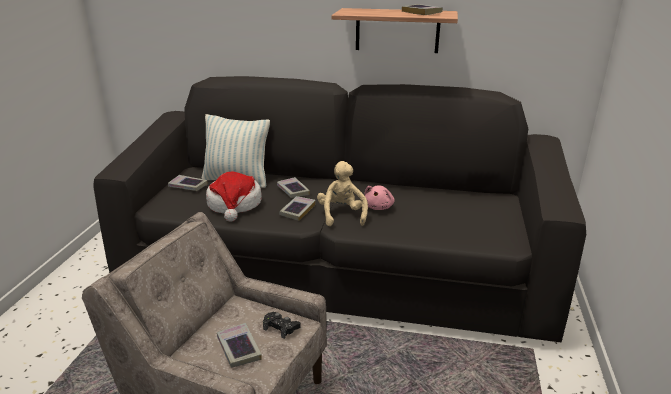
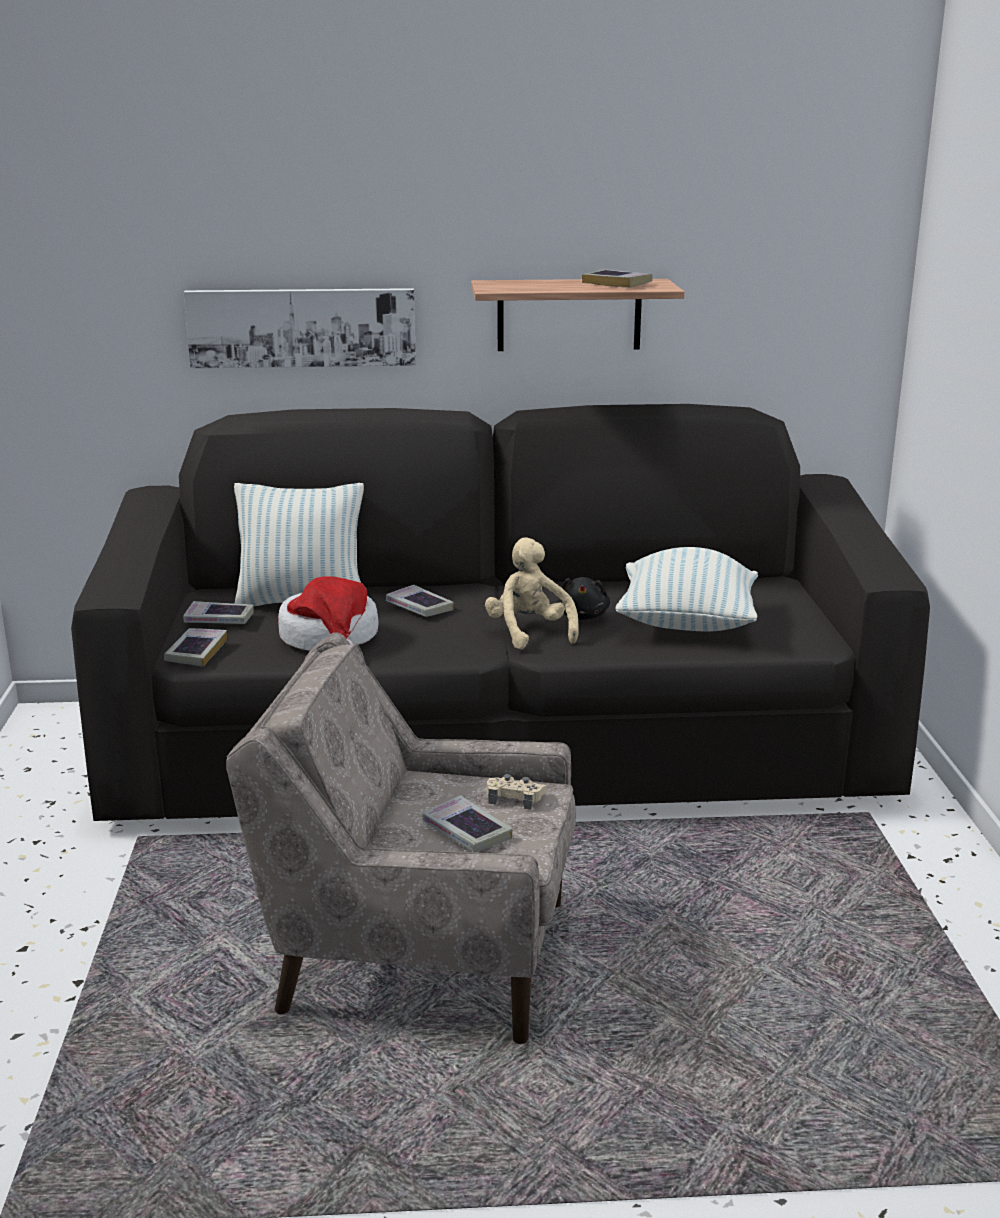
camera: 15 degrees left, 5 degrees down
black game controller [263,312,301,339] -> beige game controller [486,774,546,810]
book [279,196,316,221] -> book moved to [164,628,227,667]
pink plush toy [365,185,395,210] -> black plush toy [557,577,610,620]
none -> picture [184,288,416,368]
none -> pillow [616,547,758,631]

